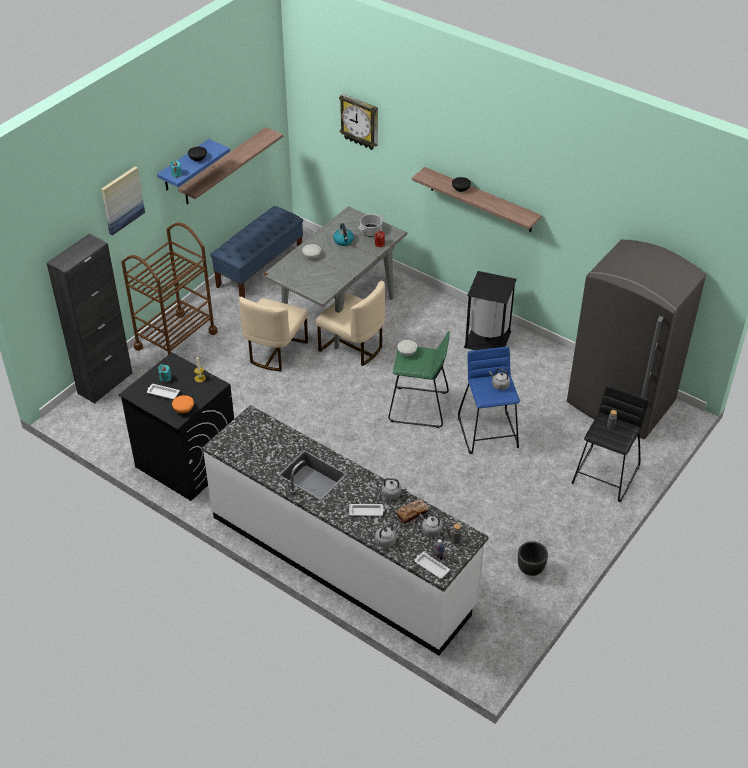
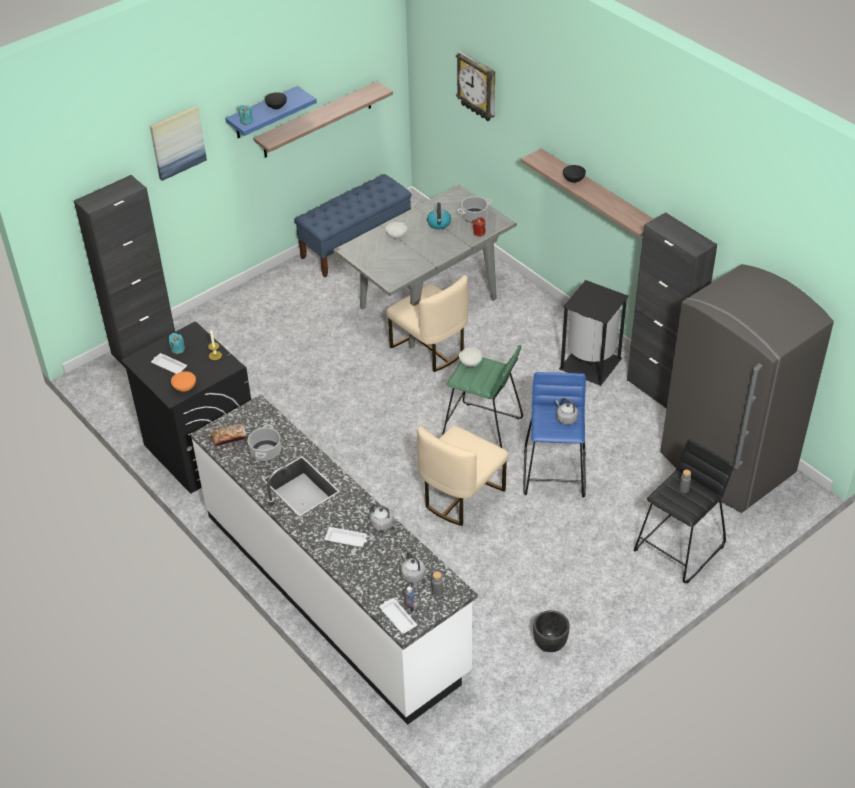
camera: 15 degrees right, 0 degrees up
brown cart [121,223,218,355] -> none
beige chair [239,297,308,372] -> beige chair moved to [417,426,508,526]
grey kettle [375,524,400,548] -> none
bread [396,500,429,524] -> bread moved to [210,424,247,447]
none -> cooking pot [247,424,281,461]
none -> black cabinet [627,213,717,409]

